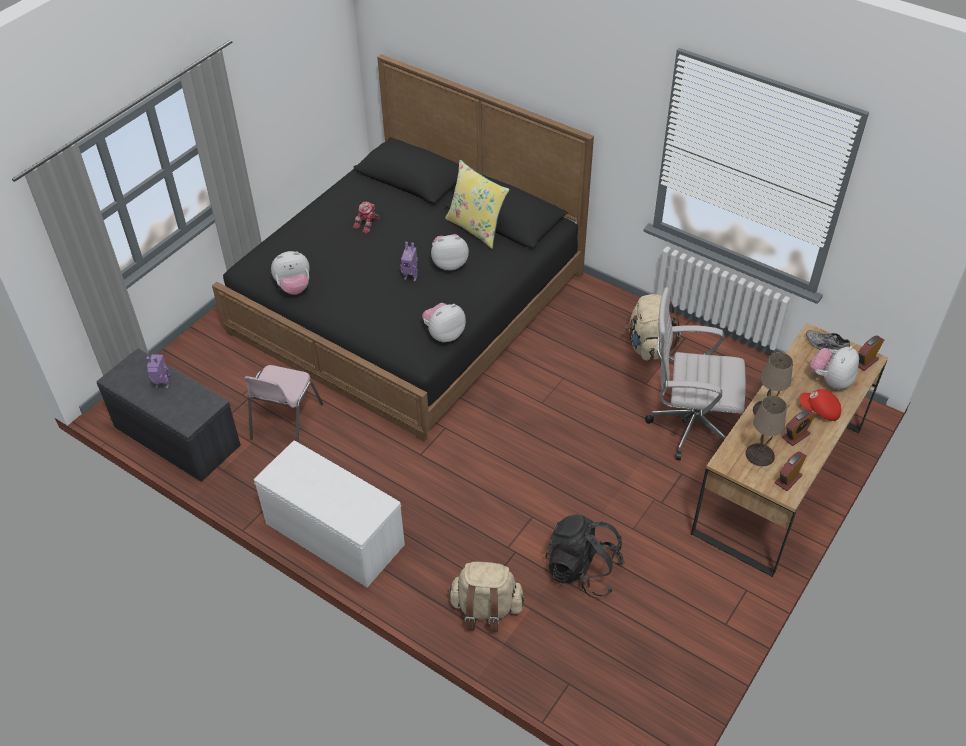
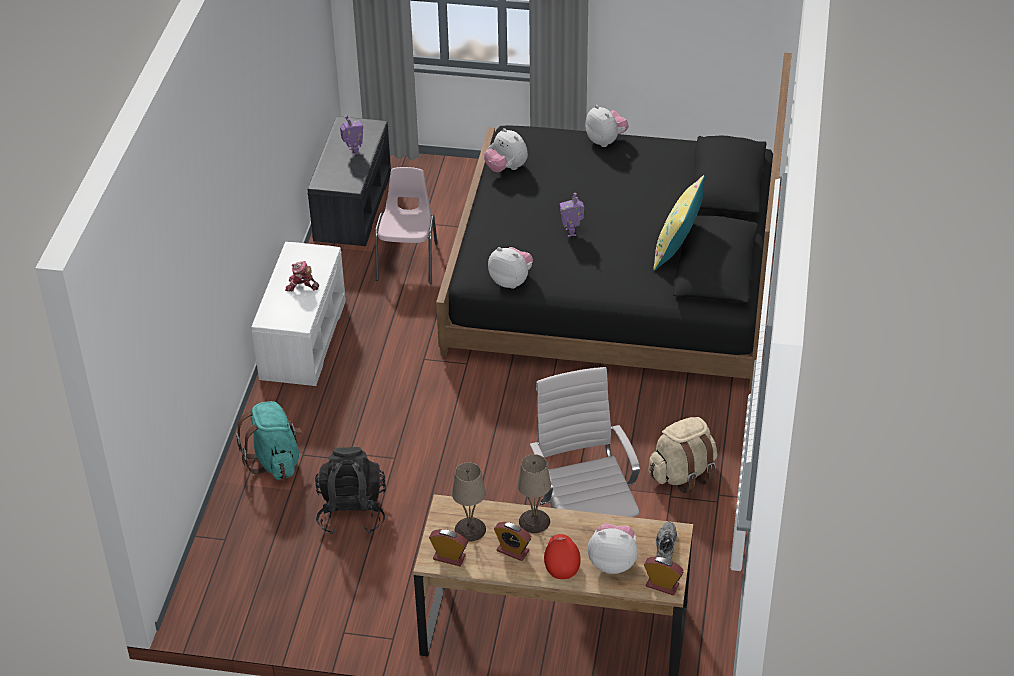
camera: 65 degrees right, 5 degrees down
pink chair [244,365,323,443] -> pink chair turned 105 degrees clockwise [375,167,438,284]
toy robot [353,202,380,234] -> toy robot moved to [285,261,319,291]
plush toy [431,234,469,270] -> plush toy moved to [585,105,628,147]
beige backpack [448,561,524,632] -> turquoise backpack [236,401,302,480]

